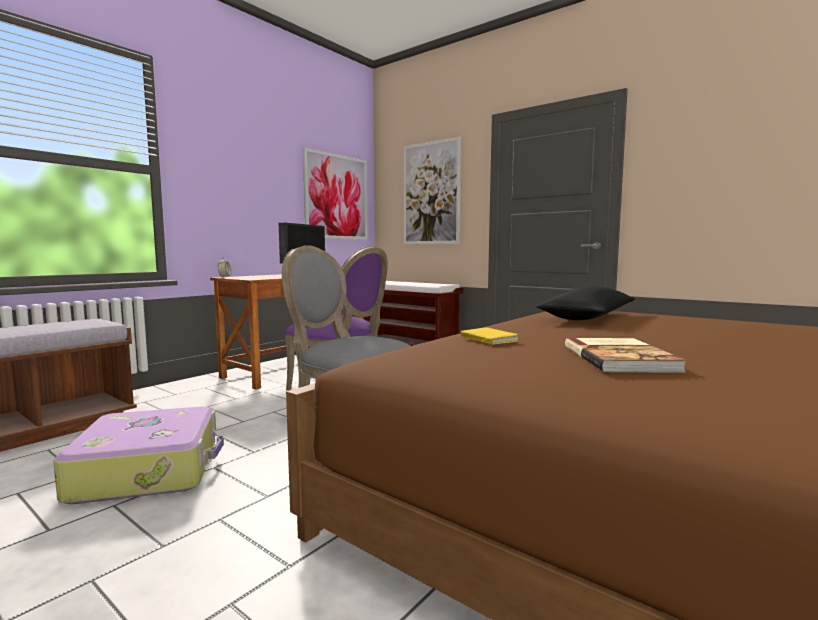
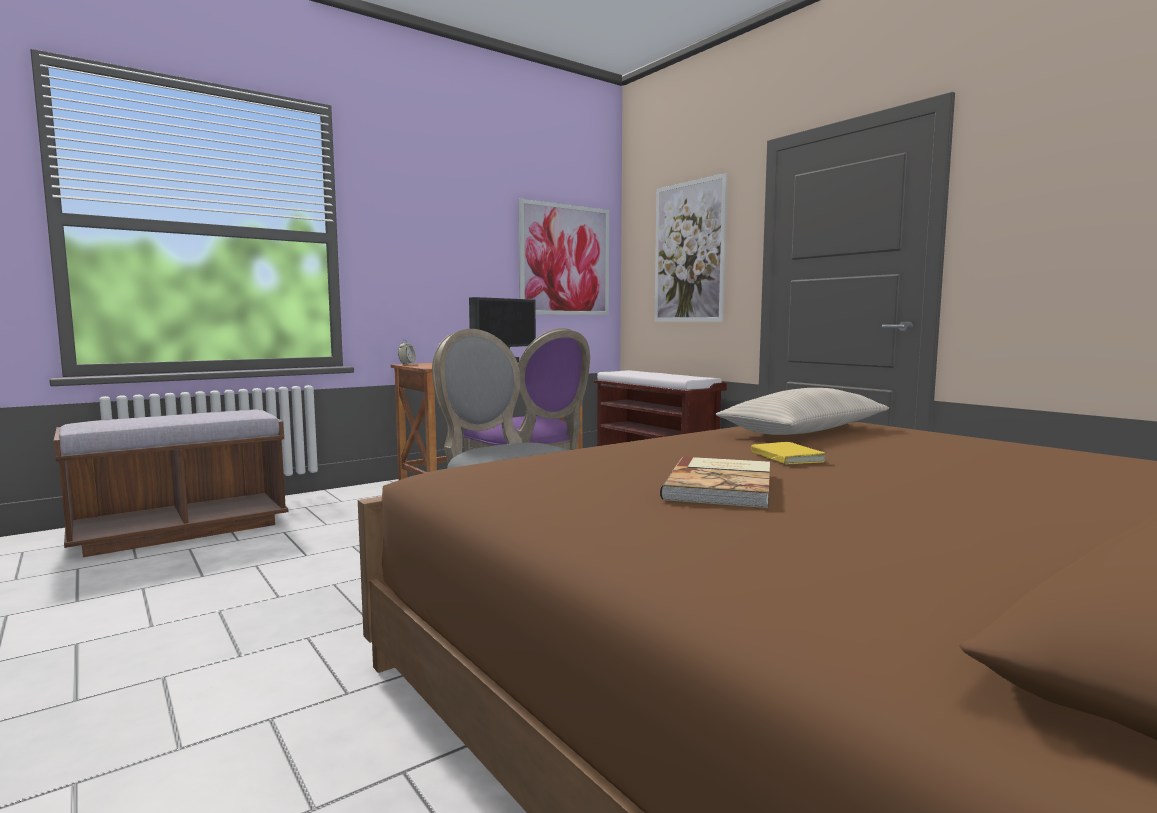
camera: 15 degrees right, 0 degrees up
suitcase [53,407,224,504] -> none
yellow book [461,327,518,345] -> yellow book moved to [751,442,826,465]
black pillow [536,286,635,320] -> beige pillow [715,388,889,435]

